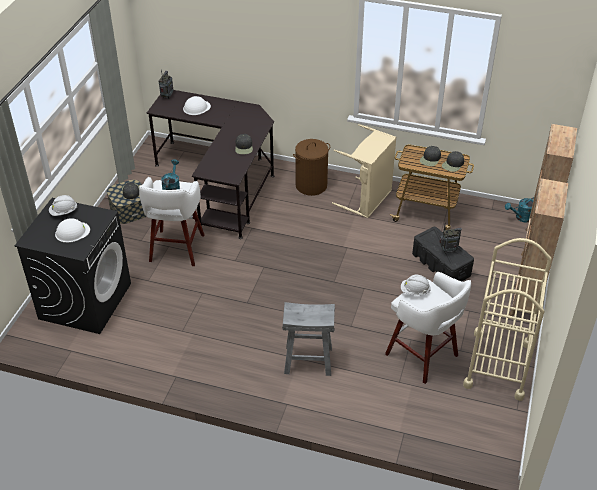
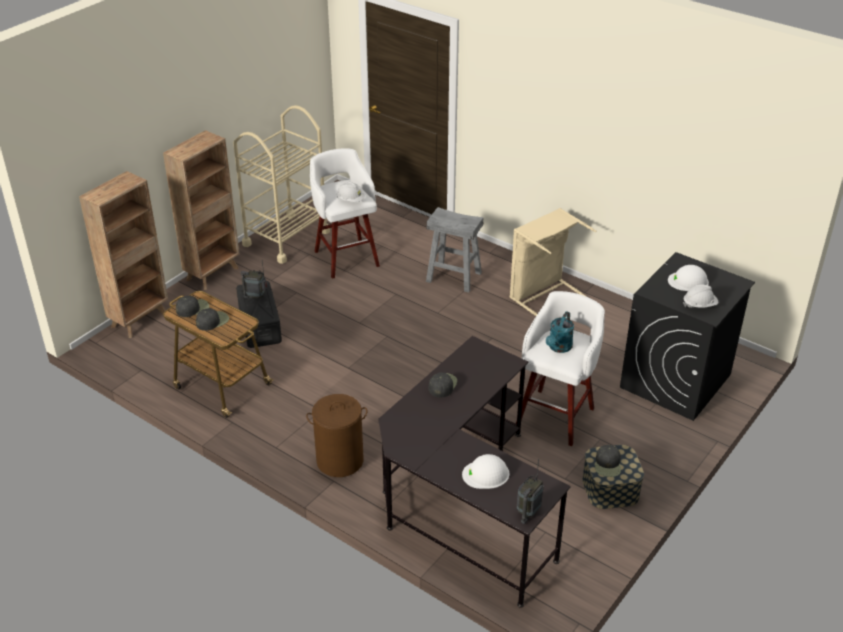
camera: 160 degrees left, 5 degrees down
beige laundry basket [332,124,397,218] -> beige laundry basket moved to [510,208,596,316]
turquoise watering can [505,197,534,222] -> none

